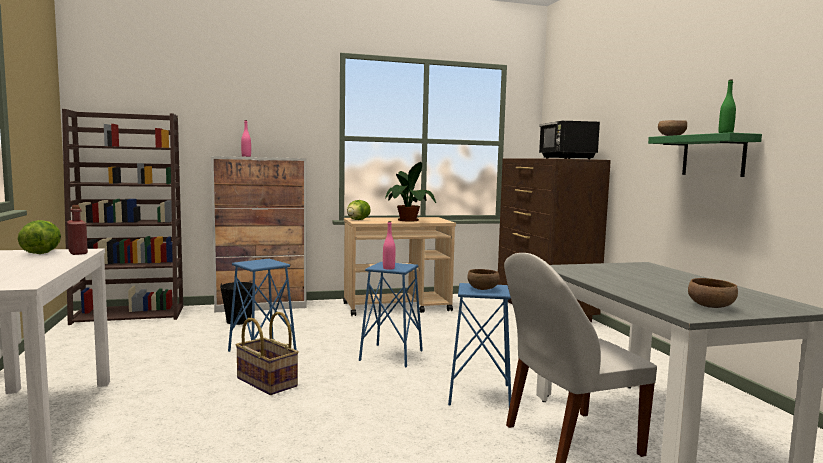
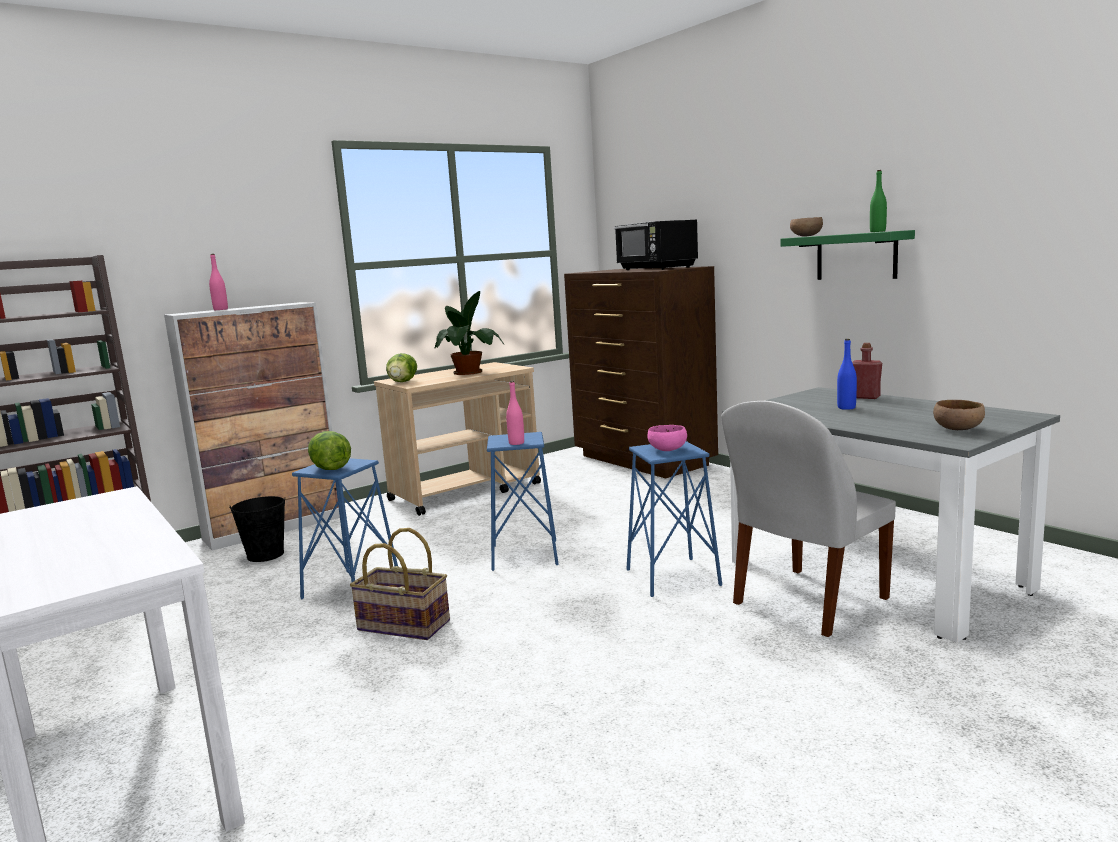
camera: 20 degrees left, 5 degrees up
lettuce [18,220,61,254] -> lettuce moved to [308,431,351,470]
red bottle [67,205,88,255] -> red bottle moved to [852,343,882,399]
brown bowl [467,269,500,290] -> pink bowl [648,425,687,451]
none -> blue bottle [837,339,857,410]

